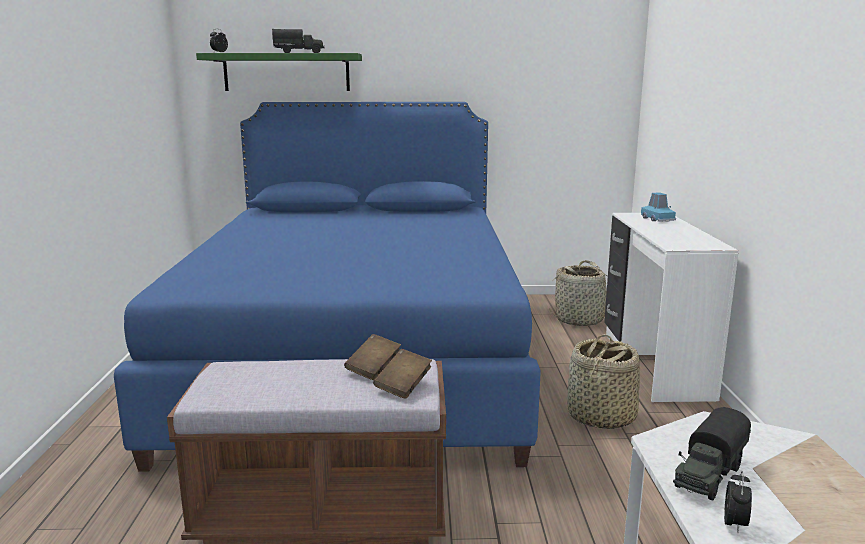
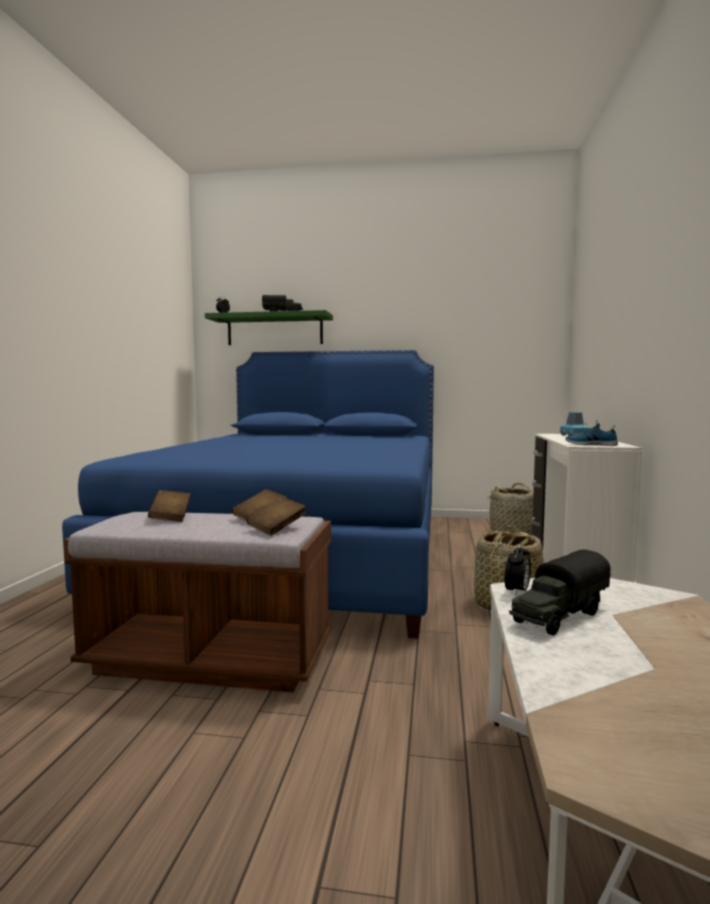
camera: 10 degrees right, 10 degrees down
alarm clock [724,471,752,533] -> alarm clock moved to [505,543,531,595]
none -> brown book [148,490,191,522]
none -> shoe [565,420,618,446]

